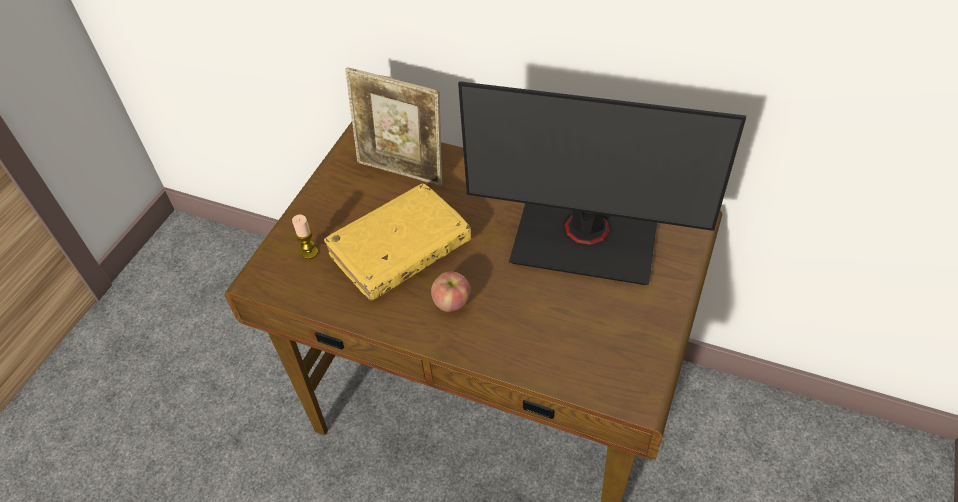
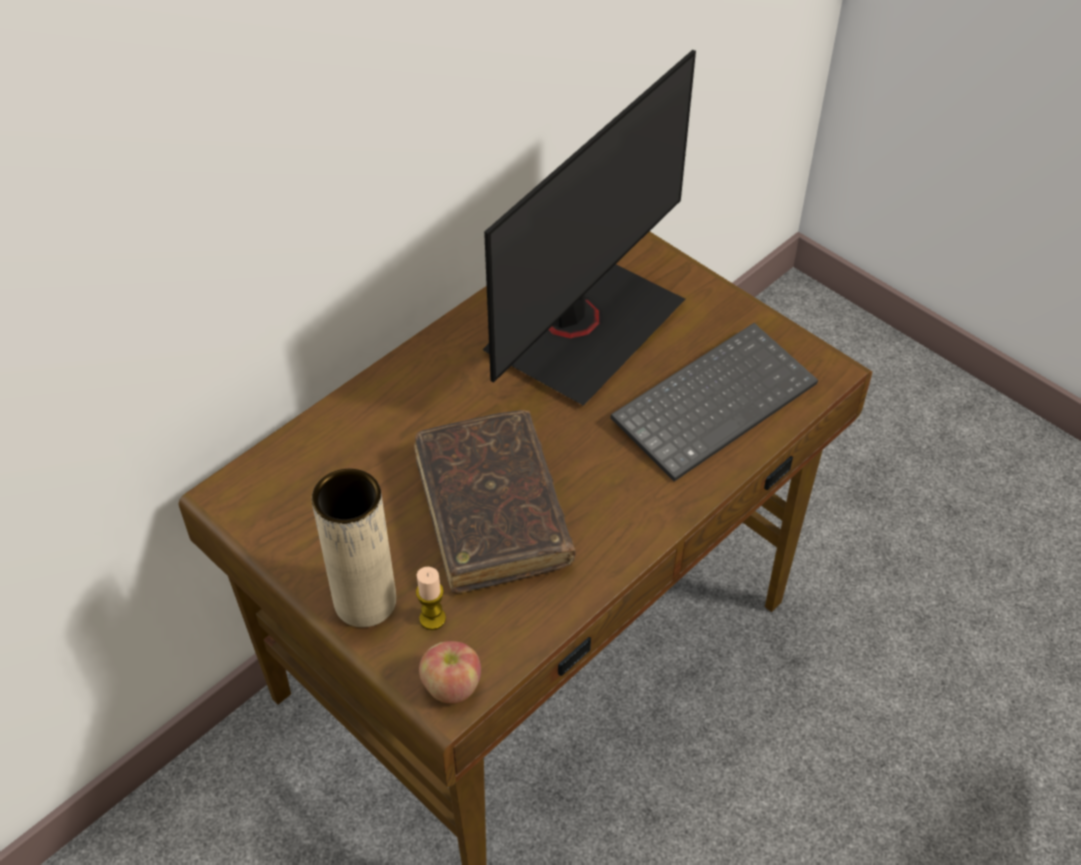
camera: 70 degrees left, 0 degrees up
yellow book [324,184,471,301] -> brown book [414,410,576,594]
picture frame [345,67,442,186] -> none
apple [431,271,471,312] -> apple moved to [419,641,481,704]
none -> beige vase [312,469,396,627]
none -> keyboard [610,323,818,482]

